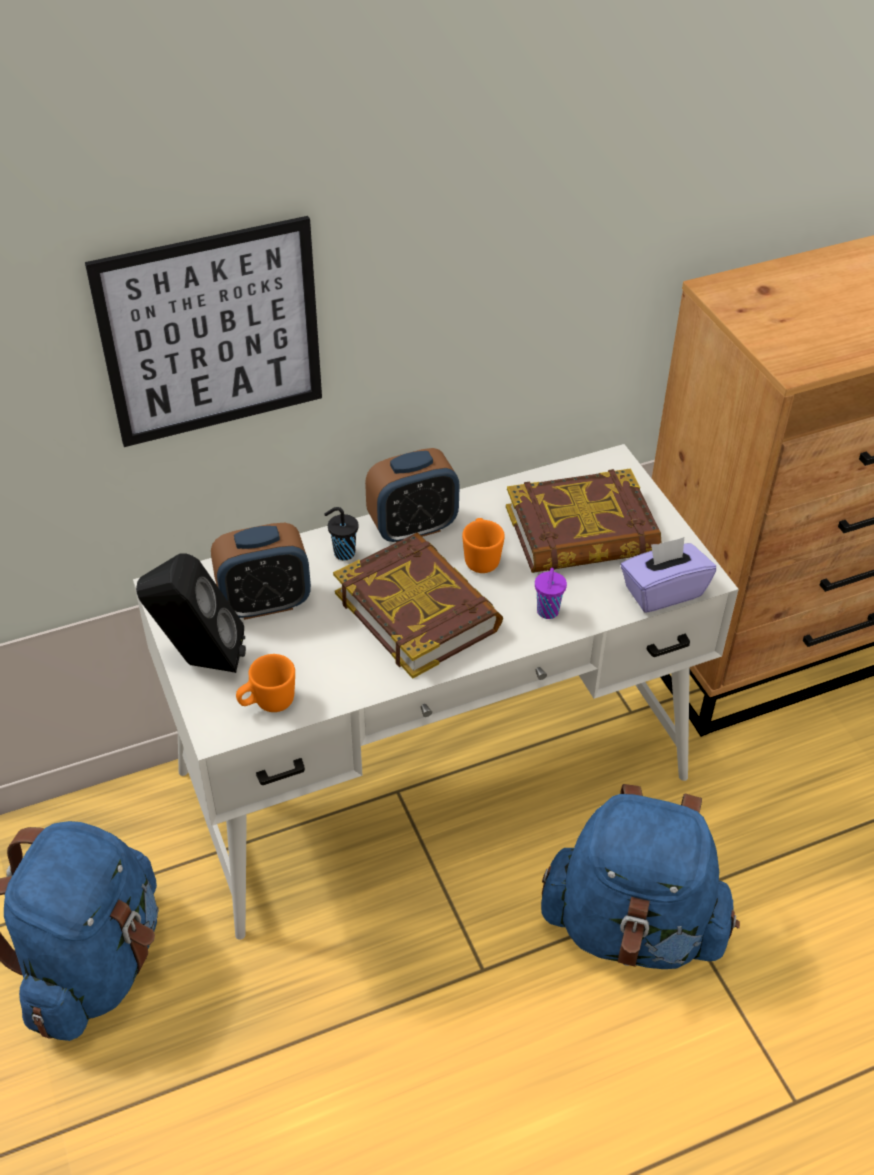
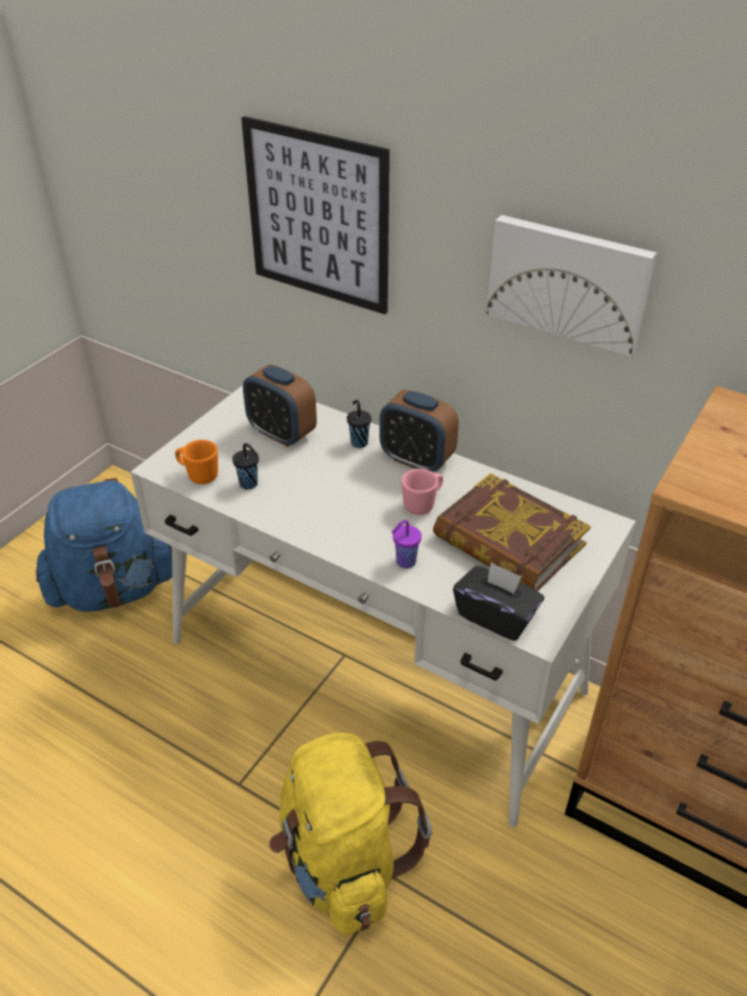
camera: 55 degrees right, 5 degrees down
black speaker [136,553,246,673] -> none
book [333,532,503,679] -> none
orange mug [462,518,505,573] -> pink mug [401,469,443,515]
blue backpack [541,784,740,969] -> yellow backpack [269,733,432,935]
purple tissue box [621,537,716,613] -> black tissue box [453,562,544,641]
none -> black cup [232,443,259,490]
none -> picture [487,215,657,356]

